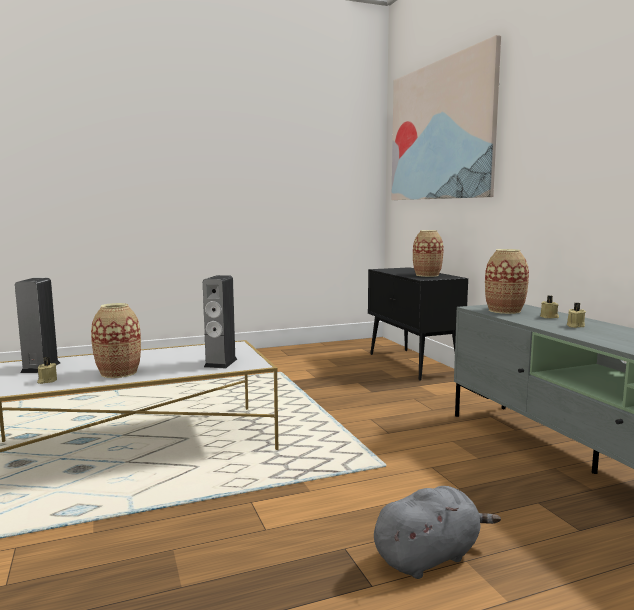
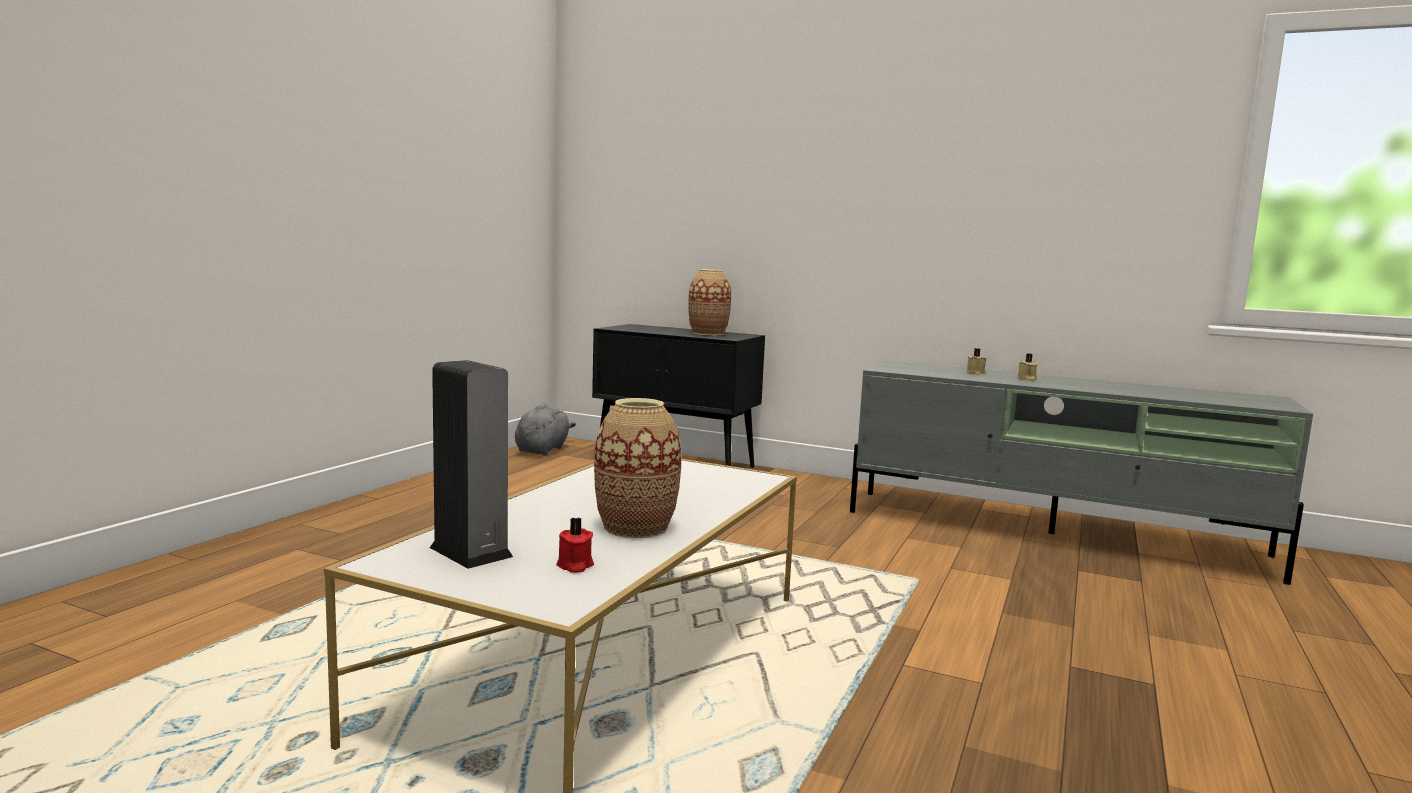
camera: 45 degrees left, 0 degrees up
beige candle [37,357,57,384] -> red candle [556,517,594,573]
speaker [203,275,237,368] -> none
grey plush toy [374,486,501,579] -> grey plush toy moved to [515,403,576,456]
picture [391,35,501,200] -> none
vase [485,249,529,314] -> none

